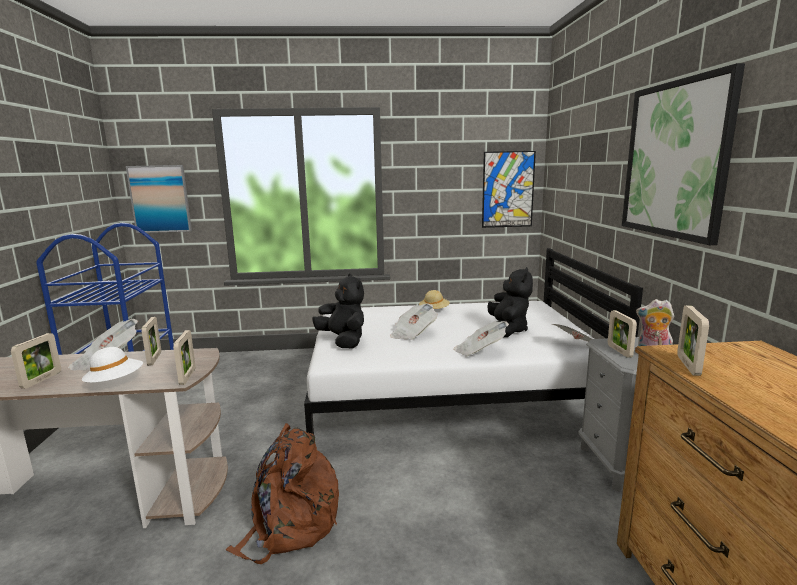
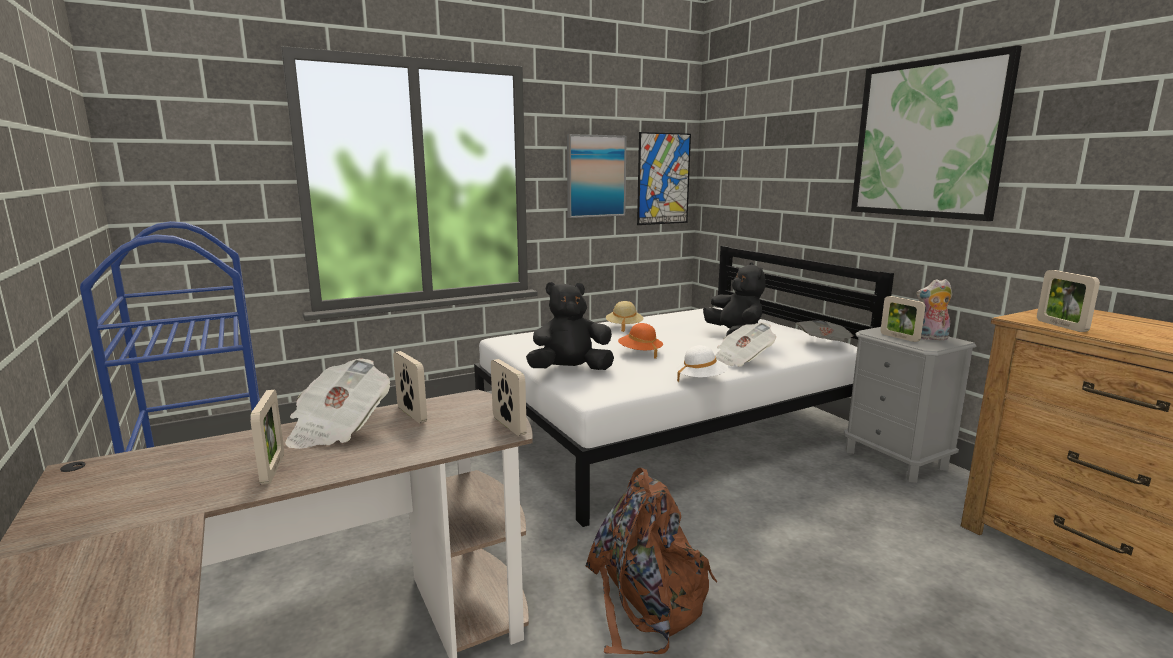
camera: 25 degrees left, 0 degrees up
white hat [82,347,143,383] -> white hat moved to [676,345,728,383]
picture [126,165,192,233] -> picture moved to [567,134,627,218]
black plush toy [312,273,364,348] -> black plush toy turned 45 degrees counterclockwise [526,282,614,370]
newspaper [390,304,437,340] -> orange hat [618,323,663,359]

